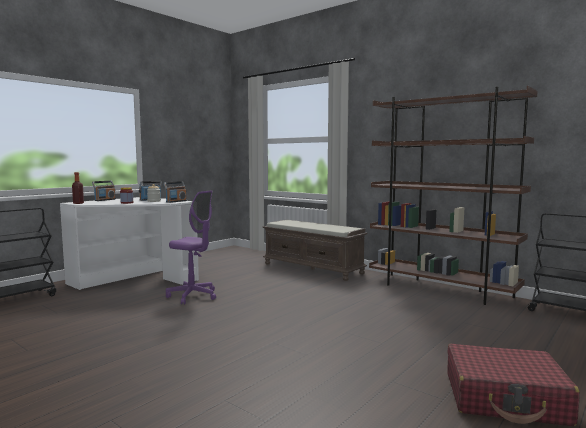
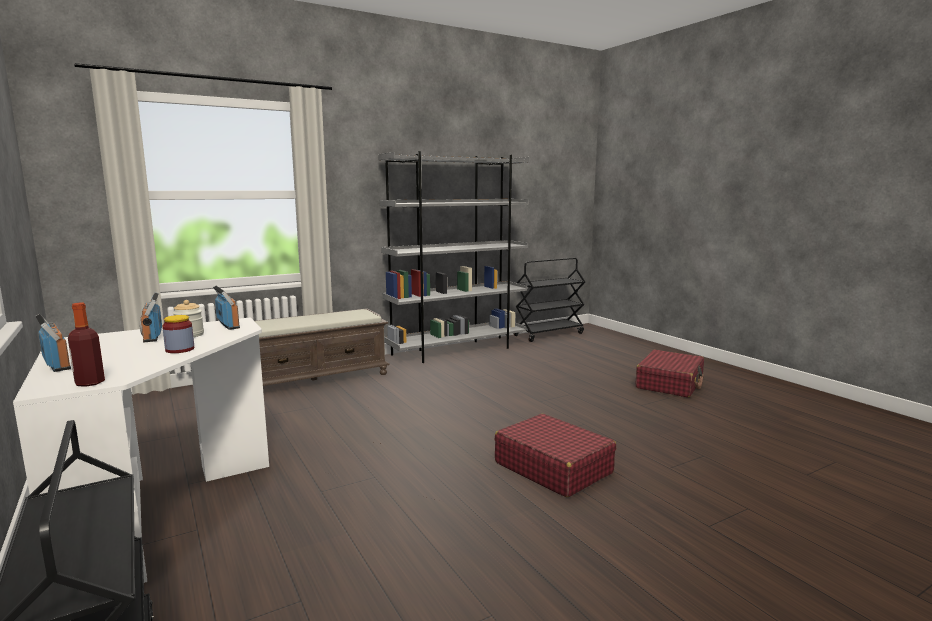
camera: 70 degrees left, 5 degrees up
purple office chair [166,190,216,304] -> none
brown bookcase [369,86,538,305] -> grey bookcase [378,151,530,363]
none -> red suitcase [495,414,616,497]

